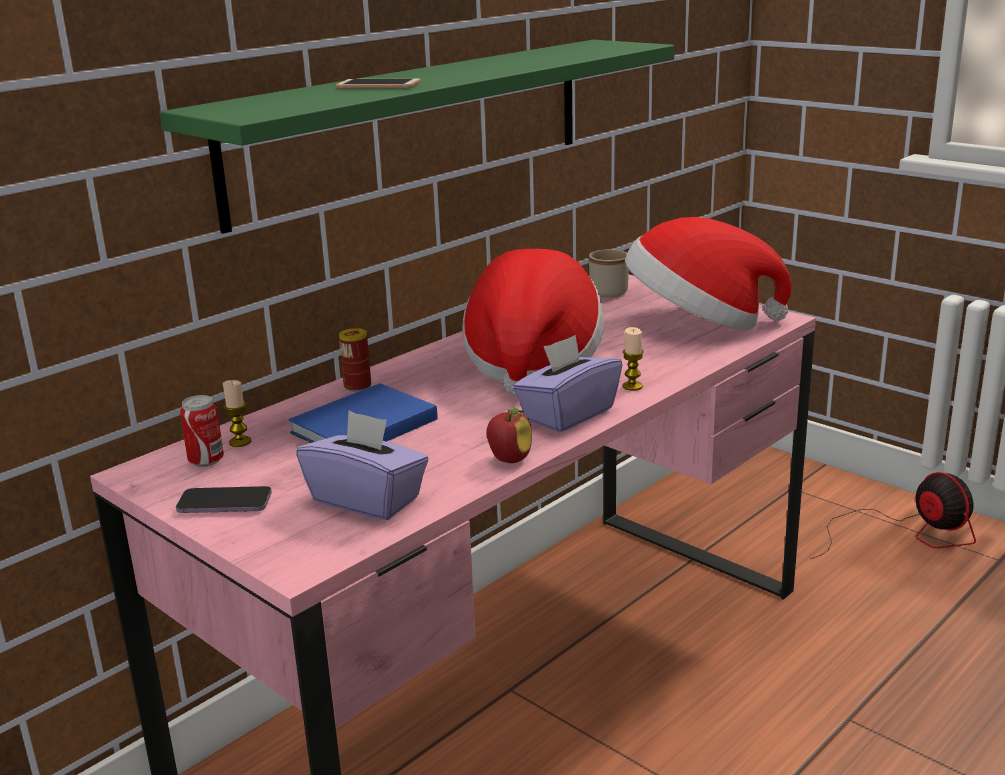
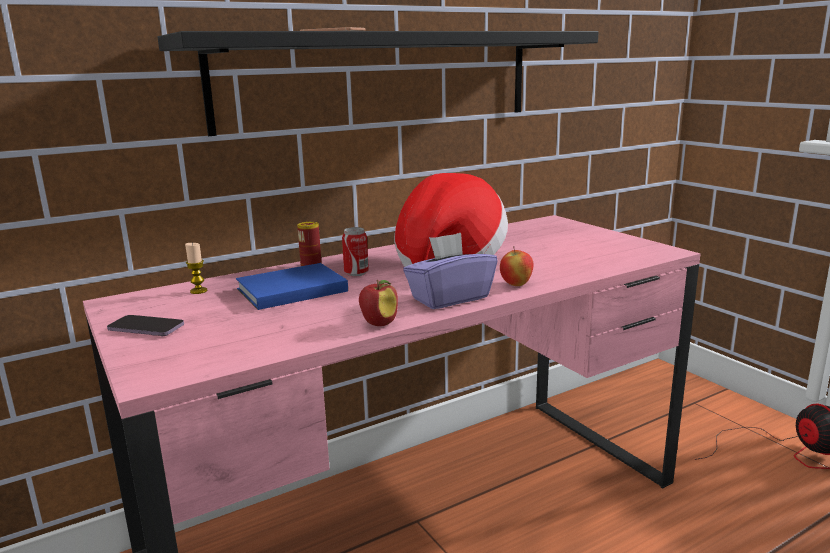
camera: 15 degrees right, 5 degrees down
green shelf [159,40,675,234] -> black shelf [158,31,599,136]
can [180,395,224,467] -> can moved to [342,227,369,277]
purple tissue box [296,410,429,520] -> none
beige mug [589,249,629,297] -> none
candle [623,327,644,391] -> apple [500,246,534,286]
hat [625,217,792,331] -> none

